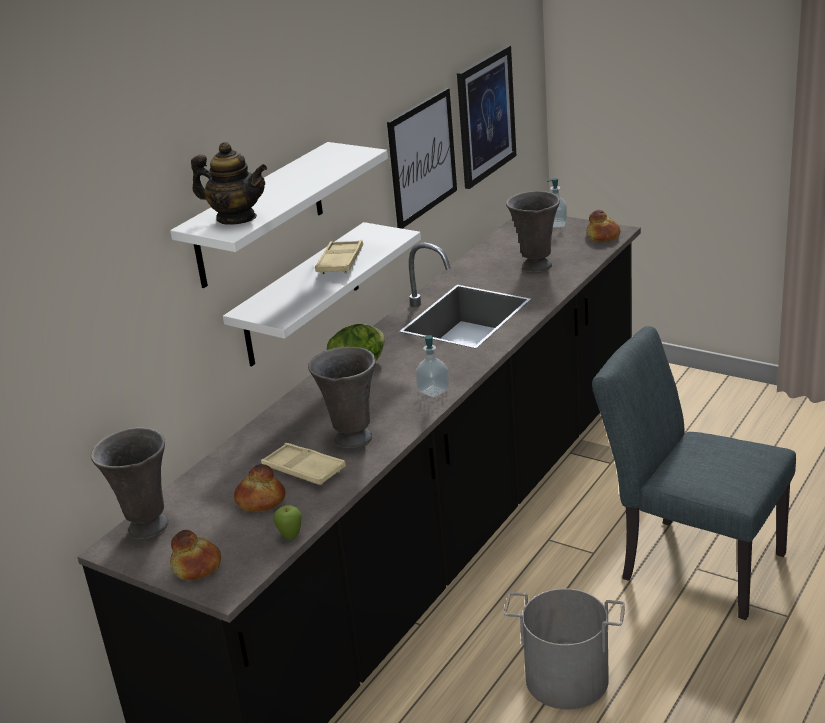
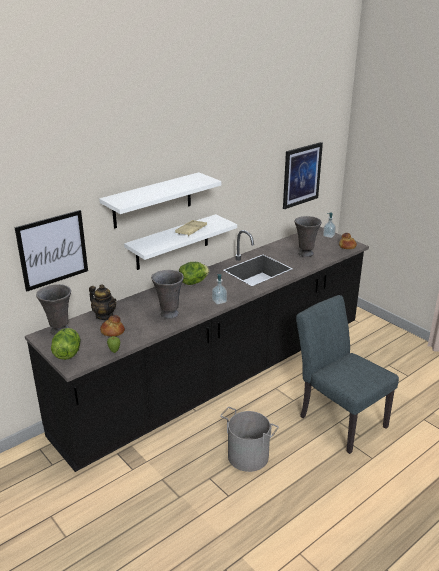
camera: 15 degrees right, 0 degrees up
bread [170,530,221,580] -> lettuce [51,328,81,360]
teapot [191,142,267,225] -> teapot moved to [89,284,116,320]
beige tray [261,443,346,485] -> none
picture [387,88,457,229] -> picture moved to [15,210,88,292]

